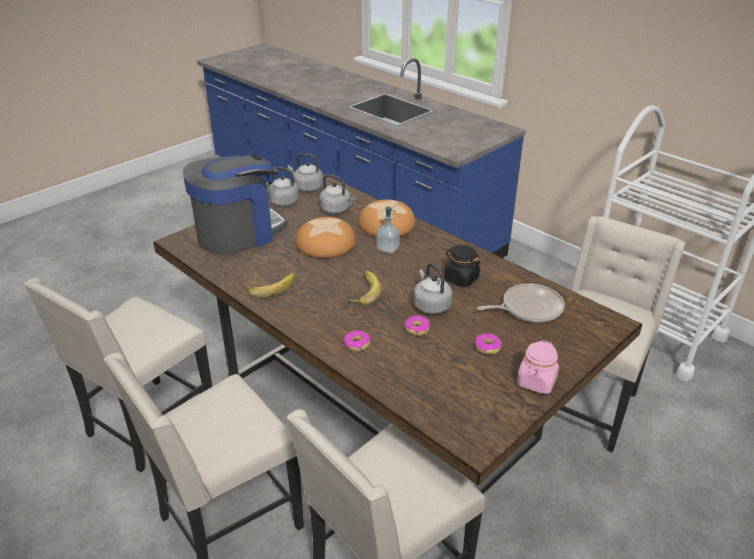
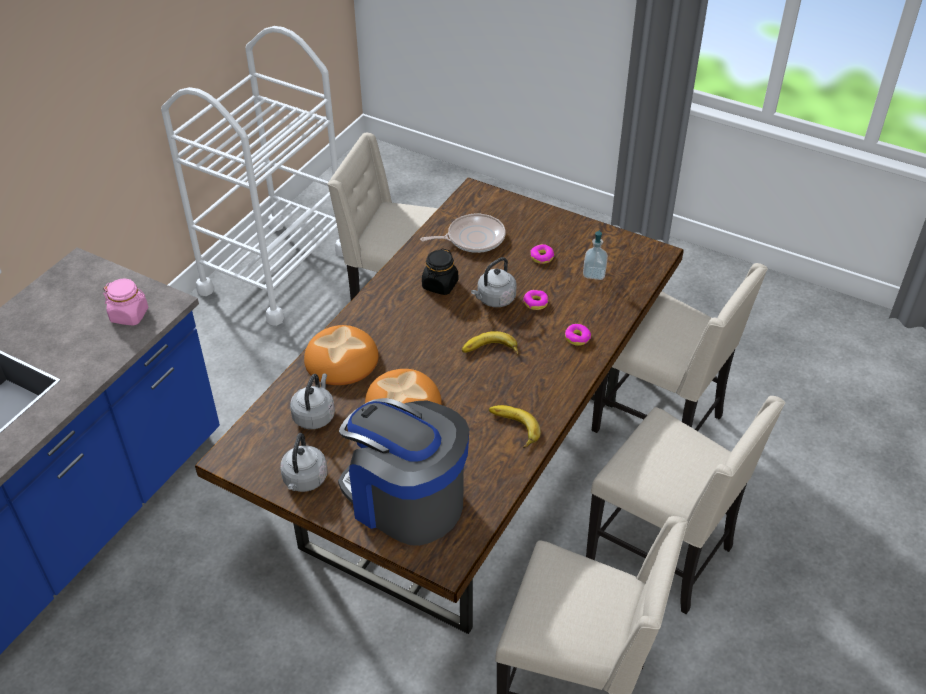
camera: 105 degrees left, 10 degrees up
grey kettle [288,154,323,192] -> none
soap dispenser [377,207,400,253] -> soap dispenser moved to [583,230,608,280]
frying pan [477,283,565,323] -> frying pan turned 105 degrees clockwise [420,214,505,253]
pink jar [517,340,559,394] -> pink jar moved to [103,279,148,326]

